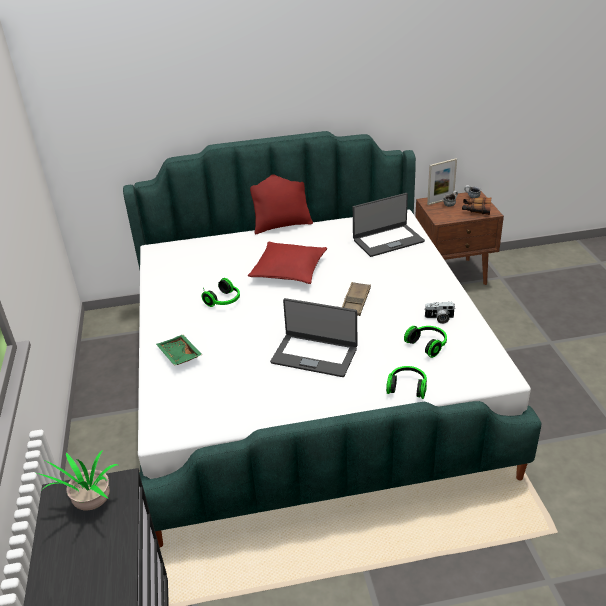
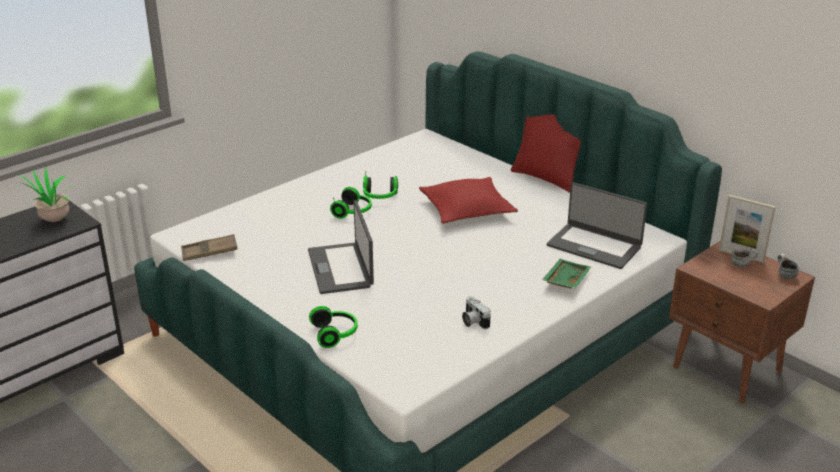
camera: 55 degrees right, 5 degrees down
green tray [156,335,203,366] -> green tray moved to [542,259,591,288]
brown tray [342,282,371,316] -> brown tray moved to [181,234,237,261]
headphones [404,326,447,358] -> headphones moved to [330,187,372,219]
binoculars [462,197,491,215] -> none

